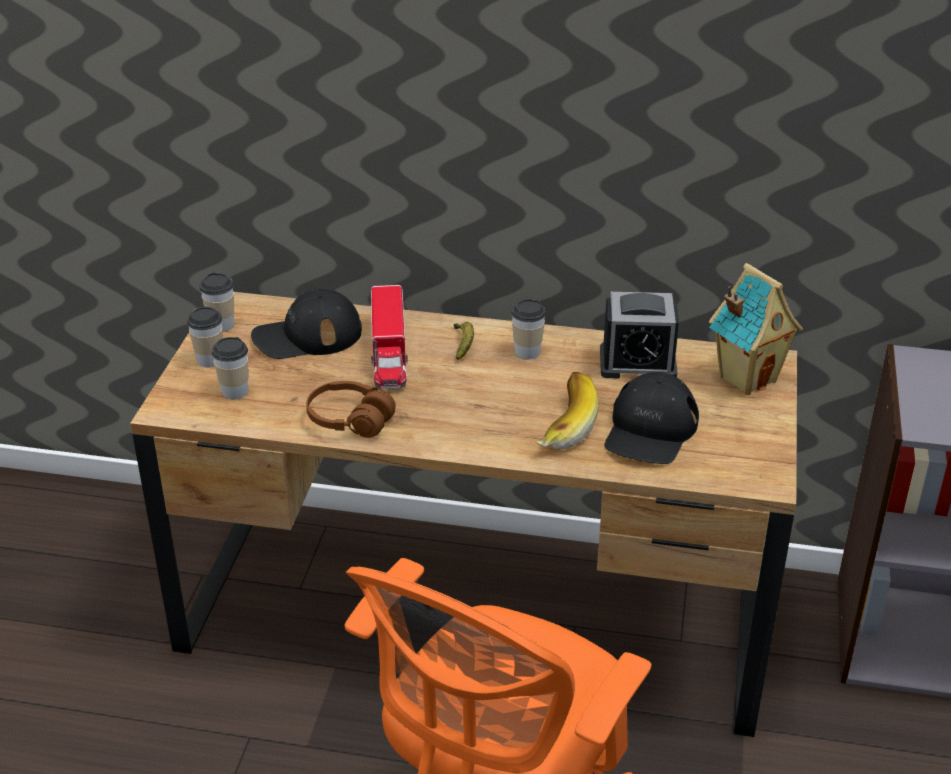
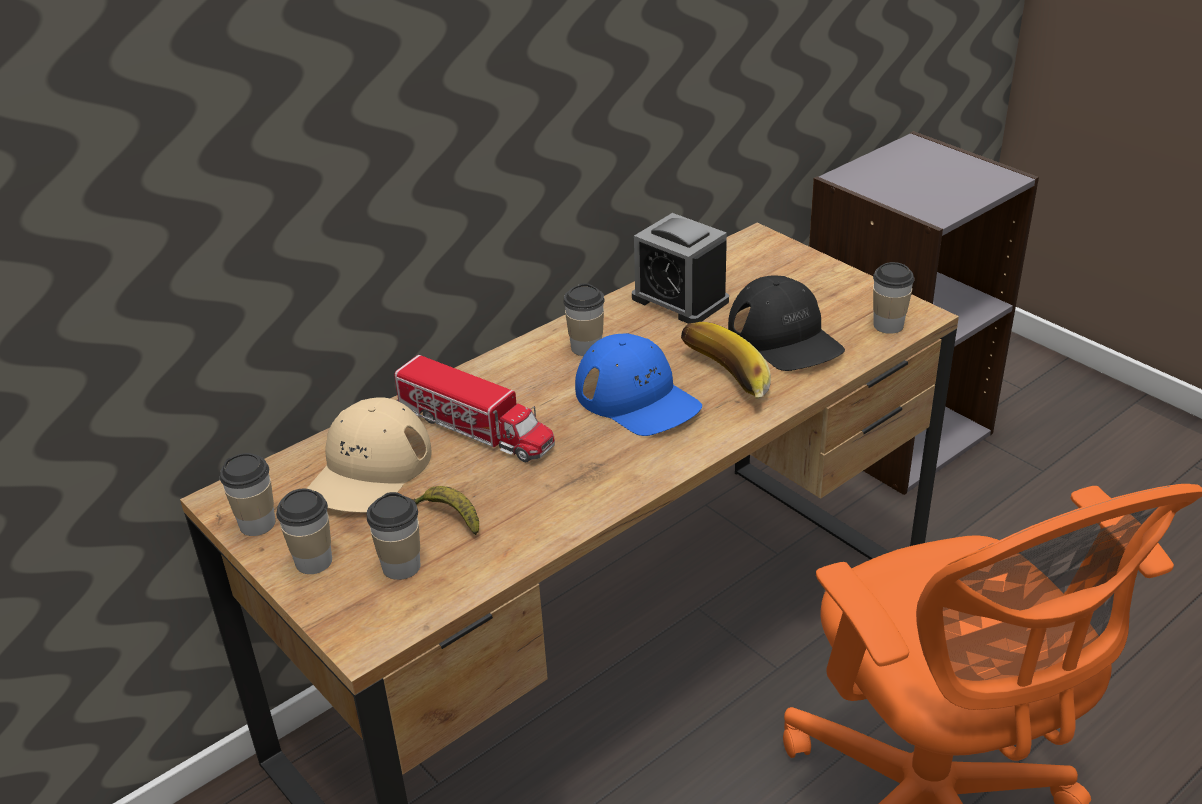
camera: 50 degrees left, 0 degrees up
black cap [251,289,362,359] -> beige cap [307,397,432,513]
brown headphones [306,381,396,438] -> none
banana [454,322,474,360] -> banana moved to [412,486,479,535]
alarm clock [600,292,679,379] -> alarm clock turned 90 degrees clockwise [632,213,729,323]
toy house [709,263,803,395] -> none
none -> blue cap [575,333,702,436]
none -> cup [873,262,915,334]

